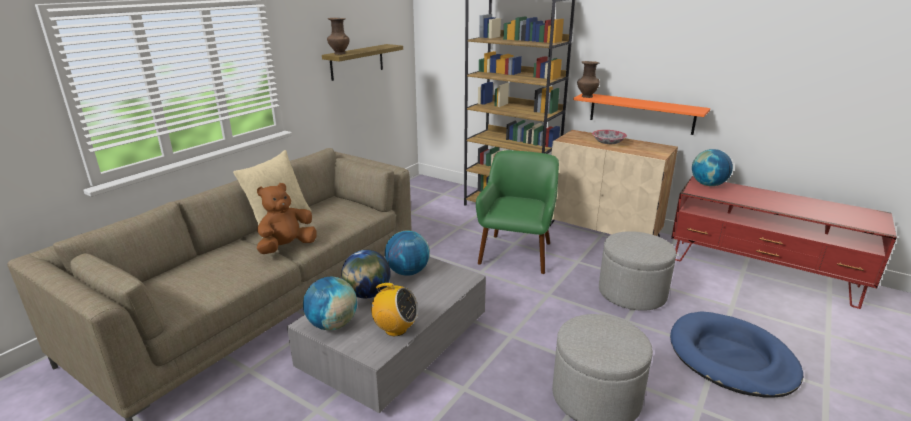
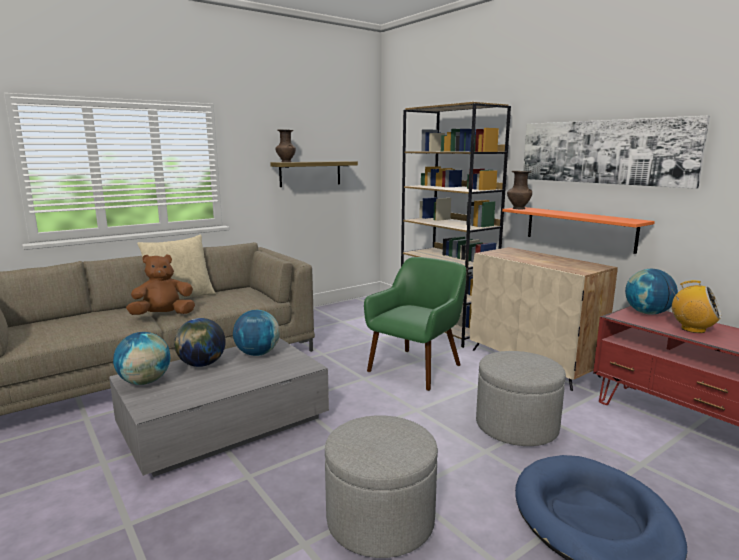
camera: 20 degrees right, 10 degrees down
radio [365,283,418,336] -> radio moved to [672,280,722,333]
bowl [592,130,627,144] -> none
none -> picture [523,116,710,189]

